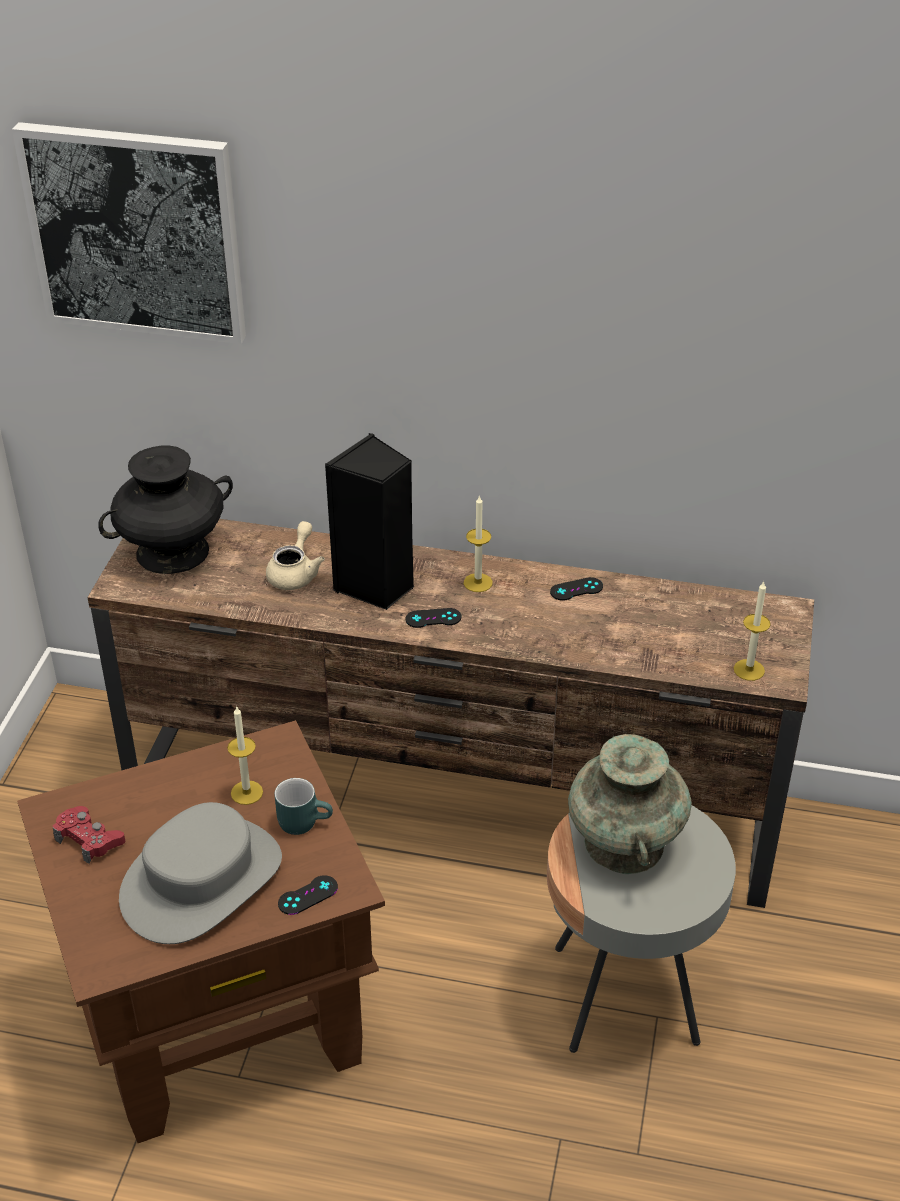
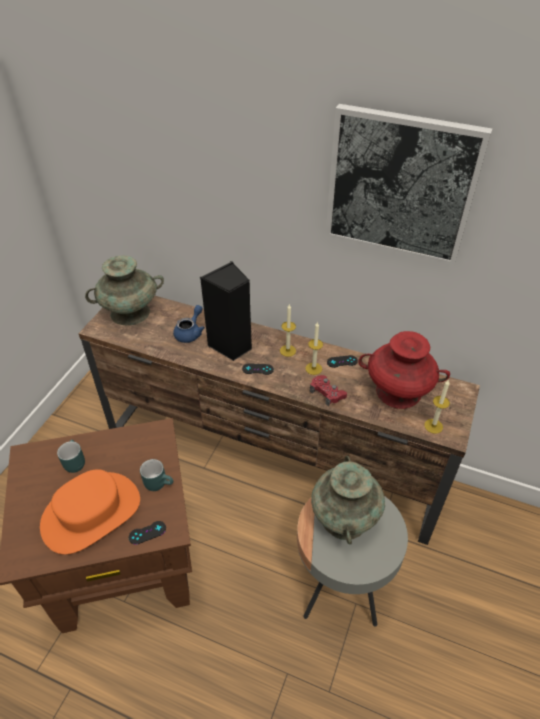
camera: 10 degrees right, 5 degrees up
picture [12,122,246,344] -> picture moved to [325,104,492,266]
red game controller [53,806,125,864] -> red game controller moved to [310,375,347,406]
black vase [98,445,233,574] -> turquoise vase [85,256,164,325]
grey hat [119,802,282,944] -> orange hat [40,469,140,554]
candle [227,707,263,805] -> candle moved to [306,322,323,375]
beige teapot [266,521,325,590] -> blue teapot [173,305,205,343]
none -> turquoise mug [57,440,85,473]
none -> red vase [358,331,450,409]

